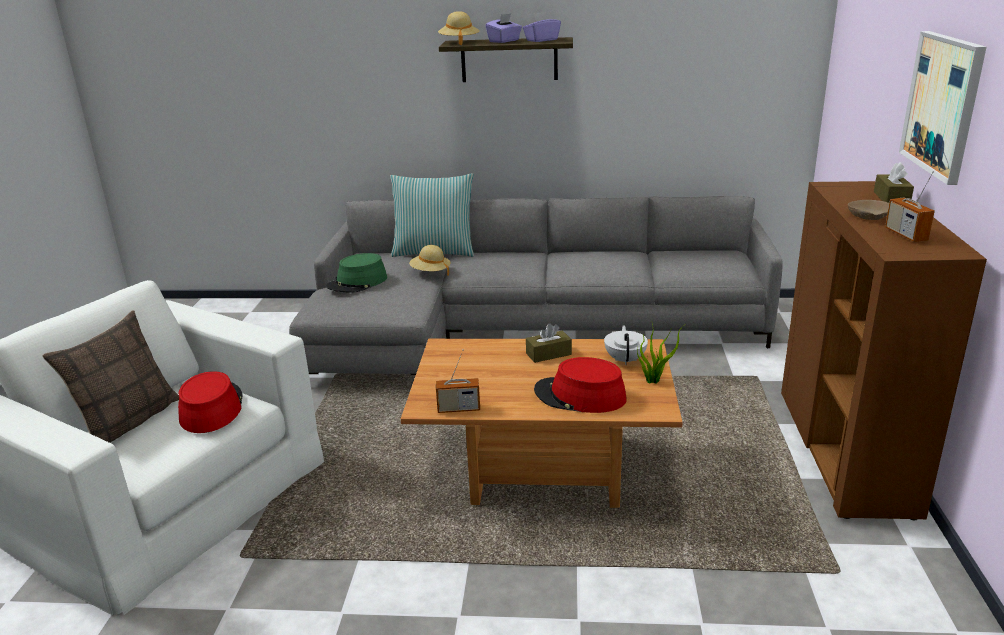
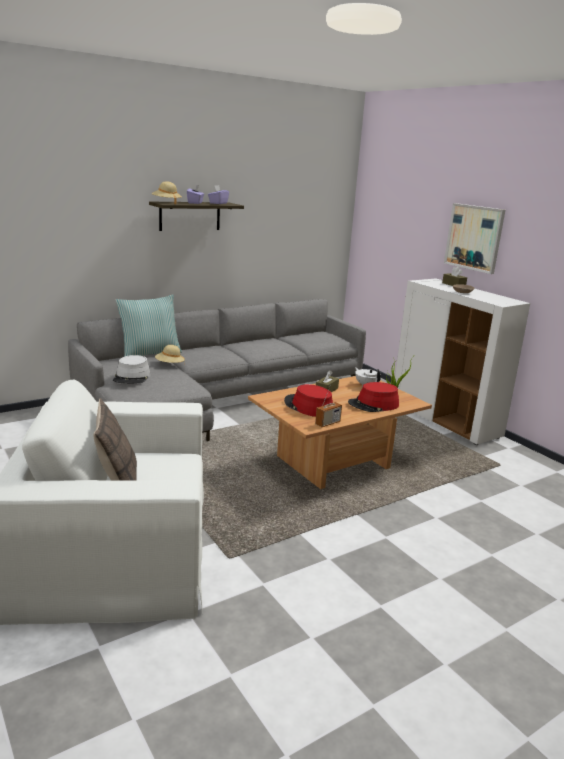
camera: 40 degrees left, 5 degrees down
red hat [178,371,243,433] -> red hat moved to [284,384,333,417]
green hat [326,253,387,293] -> grey hat [113,355,151,384]
brown cabinet [781,181,987,520] -> white cabinet [395,279,530,445]
radio [885,171,935,242] -> none

